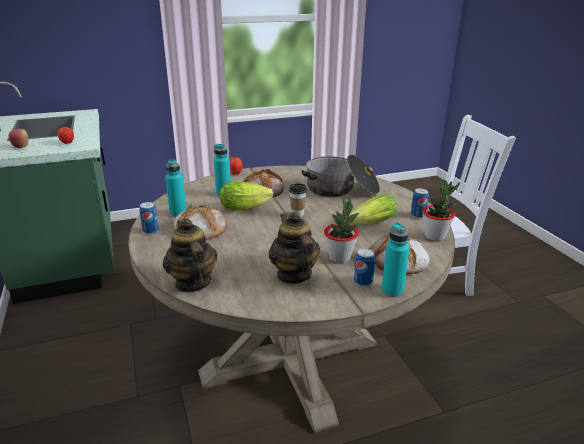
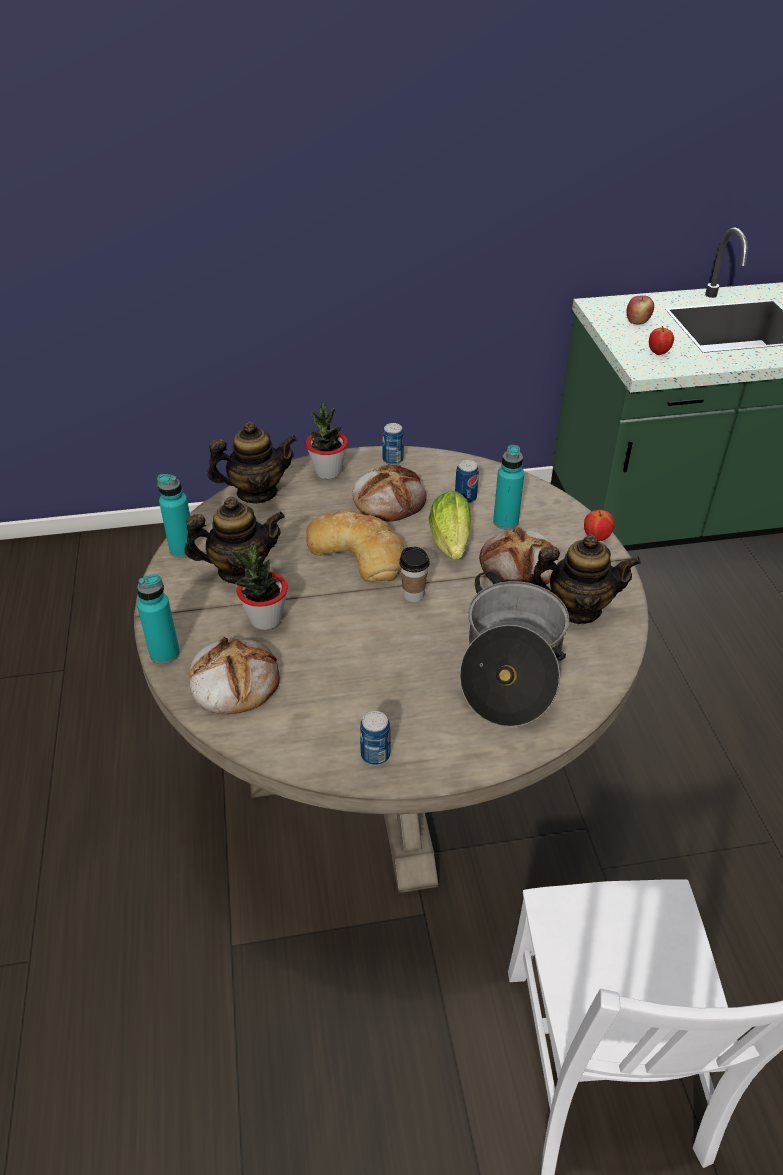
camera: 100 degrees right, 15 degrees up
turquoise bottle [165,159,186,217] -> turquoise bottle moved to [157,474,196,558]
lettuce [349,195,397,224] -> none
can [354,248,375,286] -> can moved to [455,460,479,503]
potted plant [422,180,460,241] -> potted plant moved to [306,403,348,479]
none -> bread [306,510,404,582]
none -> teapot [528,534,641,624]

